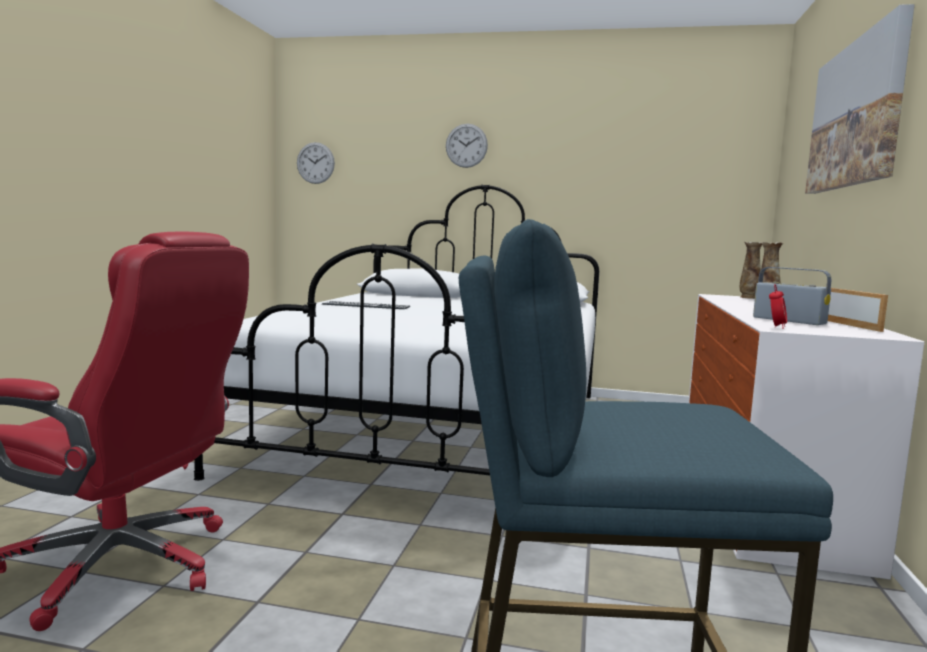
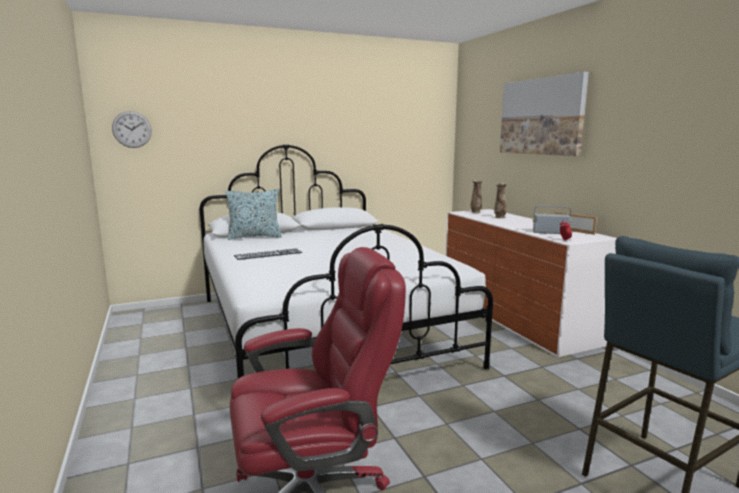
camera: 35 degrees left, 5 degrees up
wall clock [446,124,488,168] -> none
none -> pillow [226,189,282,240]

